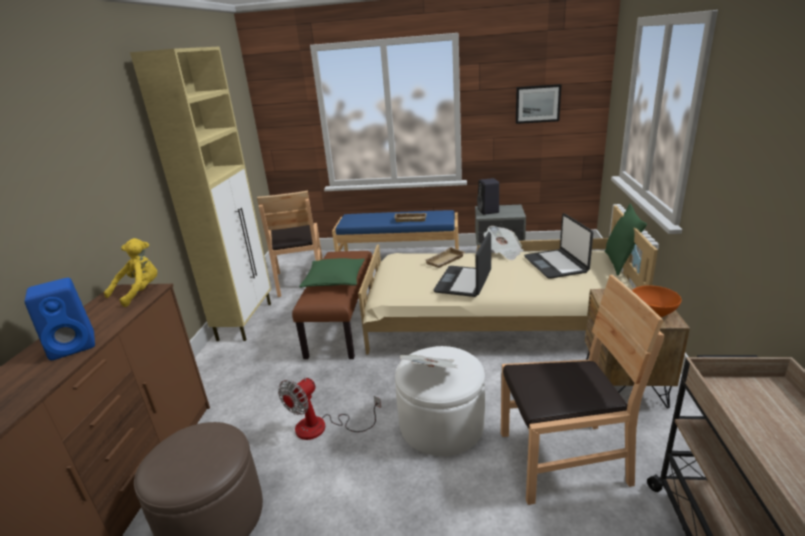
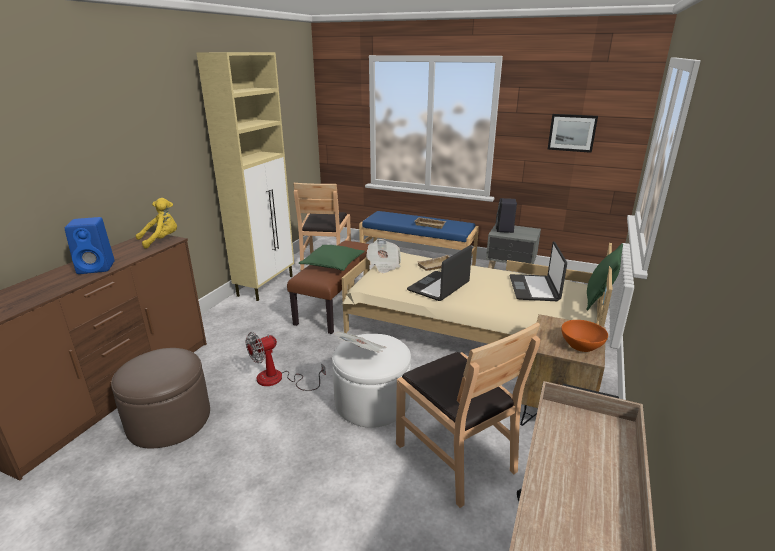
camera: 15 degrees right, 0 degrees up
newspaper [484,226,524,260] -> newspaper moved to [366,239,401,273]
brown chair [501,275,664,505] -> brown chair turned 45 degrees clockwise [396,323,540,508]

